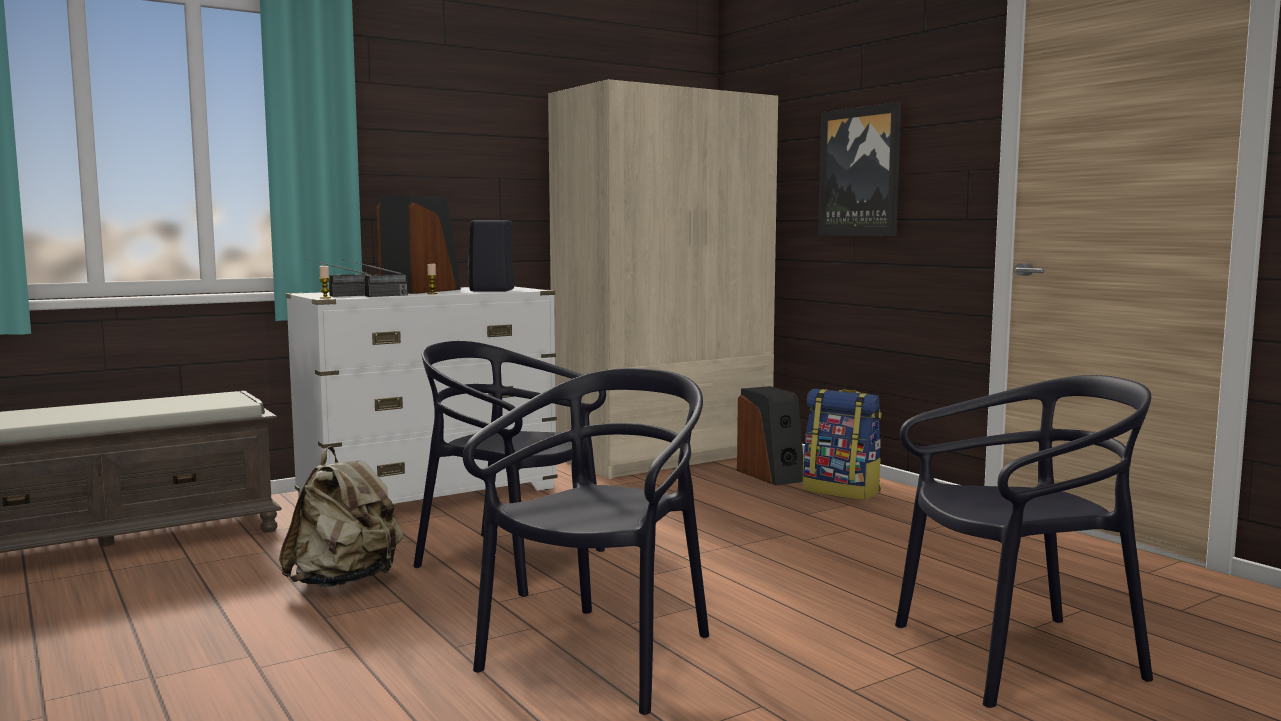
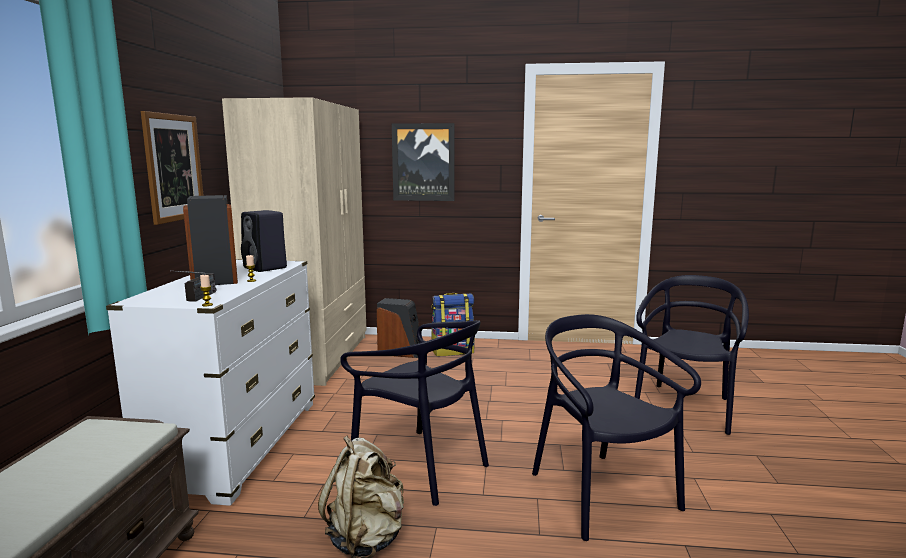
camera: 50 degrees left, 5 degrees up
radio [342,259,408,297] -> none
black chair [413,341,606,597] -> black chair turned 120 degrees counterclockwise [340,320,489,506]
none -> picture [141,111,204,225]

